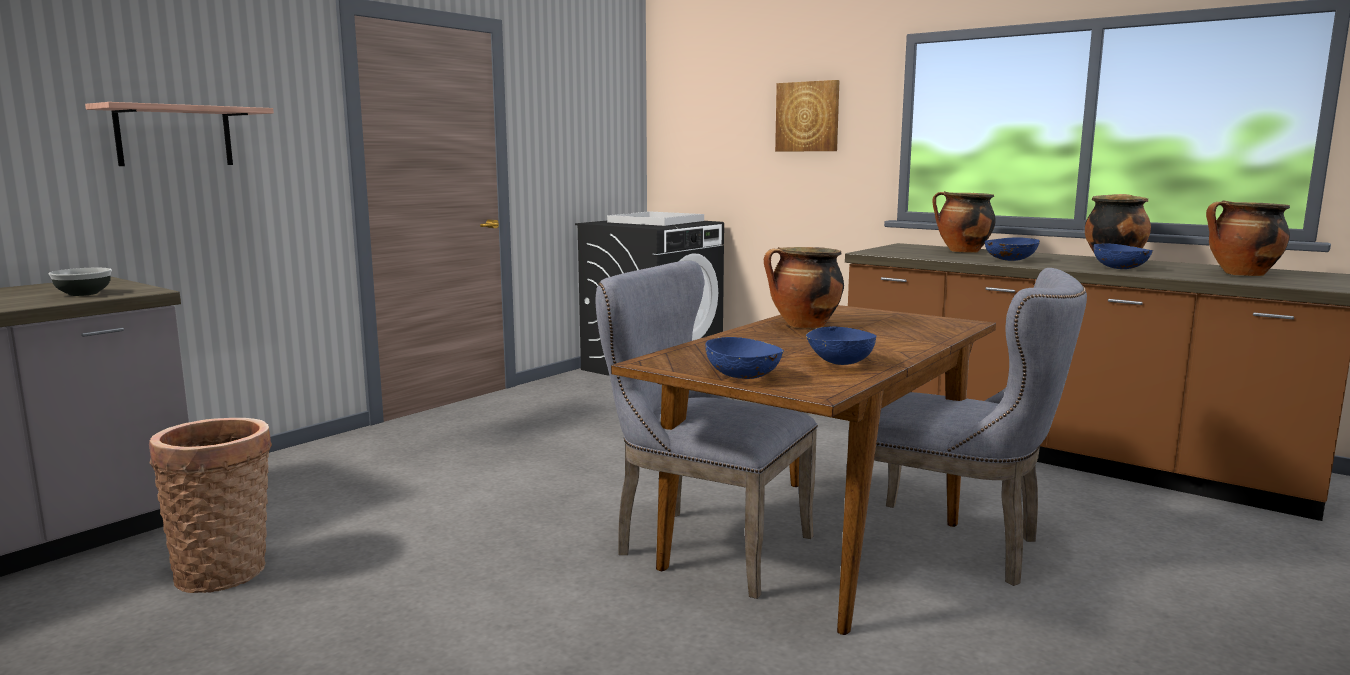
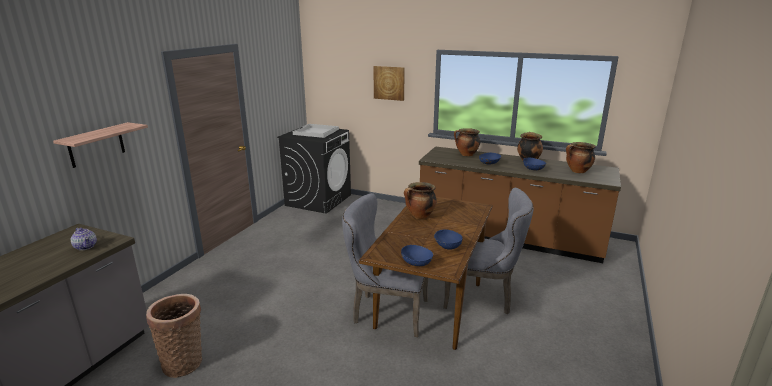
camera: 15 degrees left, 10 degrees up
bowl [49,268,112,296] -> teapot [71,228,97,250]

